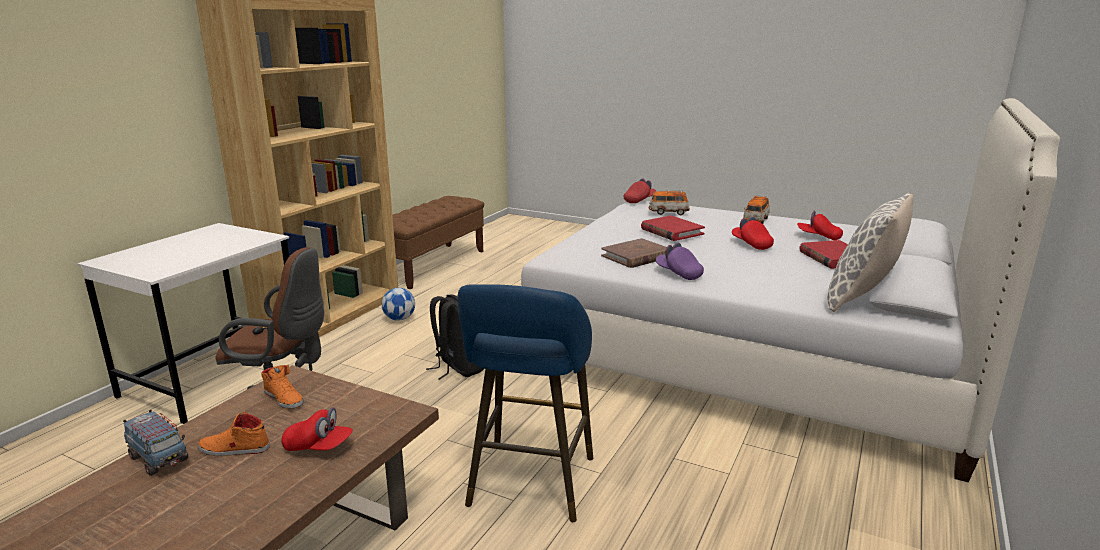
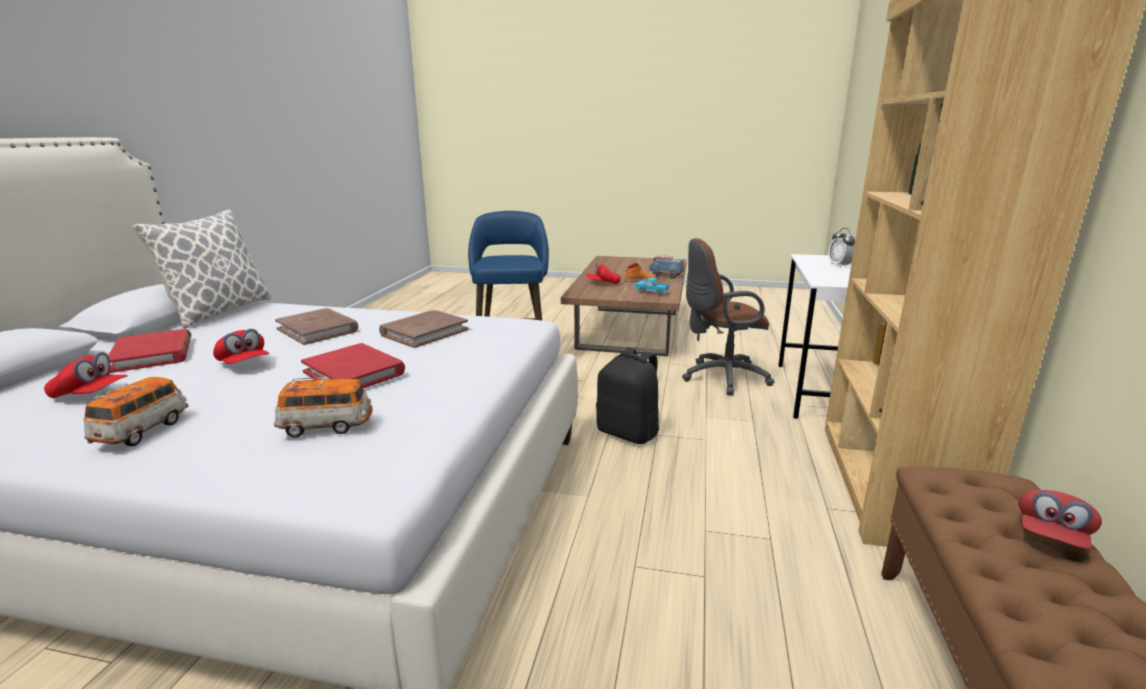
camera: 165 degrees right, 0 degrees up
orange shoe [261,365,303,409] -> toy truck [635,277,669,295]
football [382,288,415,321] -> none
red cap [624,179,656,203] -> red cap moved to [1018,490,1102,549]
purple cap [656,243,704,280] -> none
none -> brown book [275,308,358,345]
none -> alarm clock [829,228,855,268]

